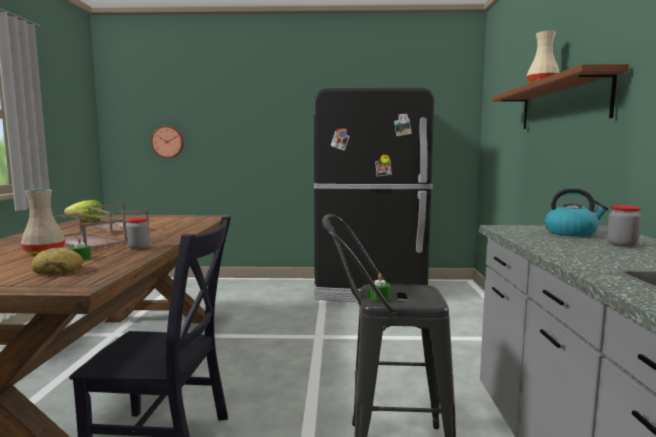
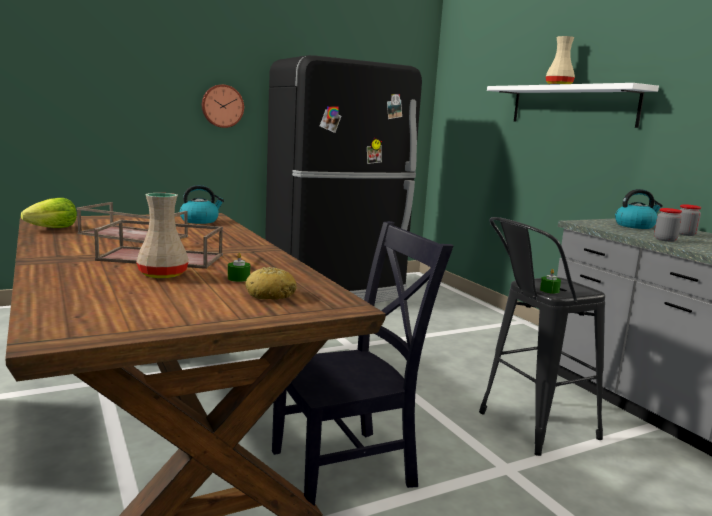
camera: 30 degrees left, 5 degrees up
jar [127,218,150,250] -> jar moved to [654,208,682,242]
wall clock [151,126,184,158] -> wall clock moved to [202,85,244,128]
brown shelf [492,64,629,129] -> white shelf [487,83,659,128]
none -> kettle [180,185,224,224]

